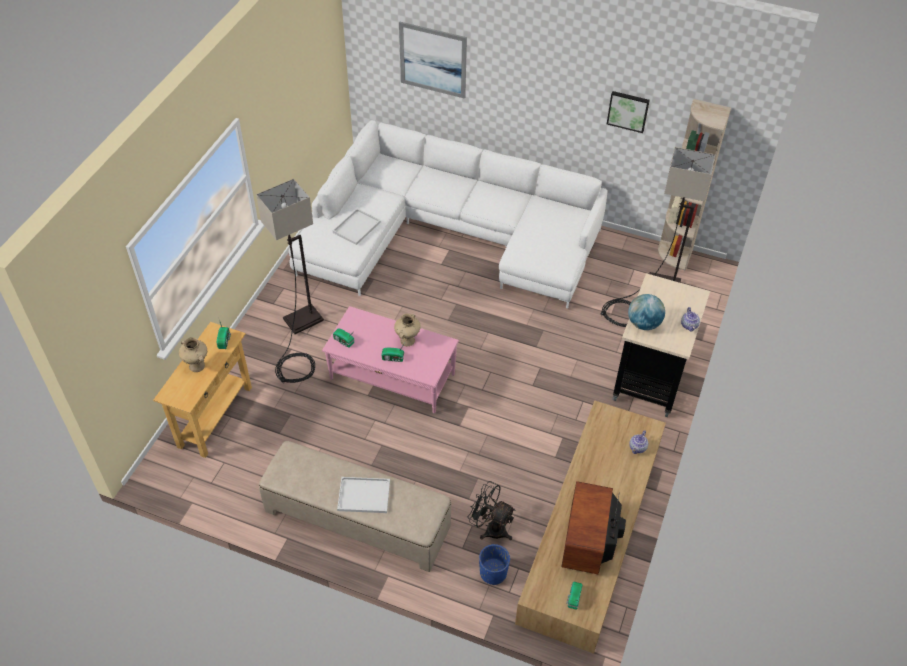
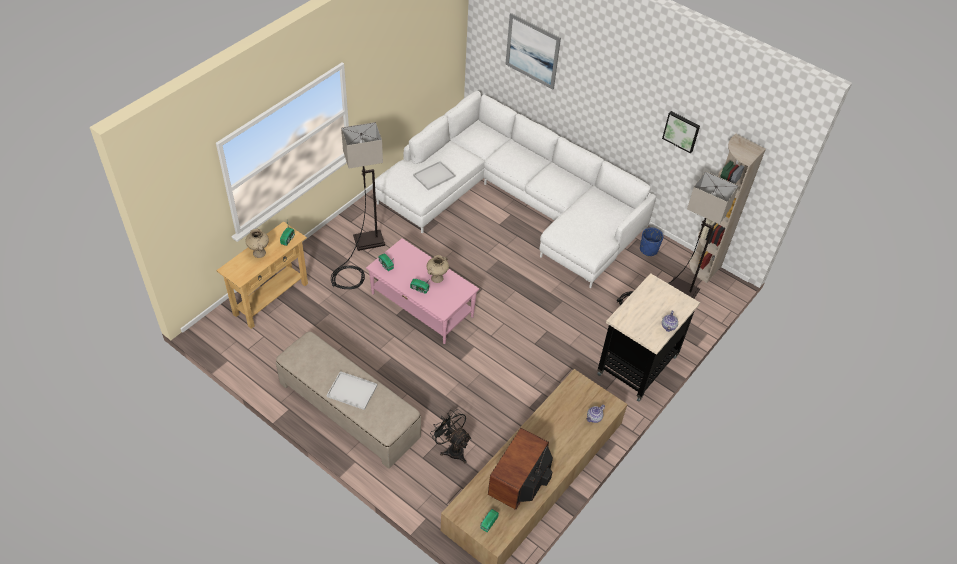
camera: 15 degrees right, 0 degrees up
blue planter [479,544,510,585] -> blue planter moved to [640,227,664,256]
globe [628,294,665,330] -> none

